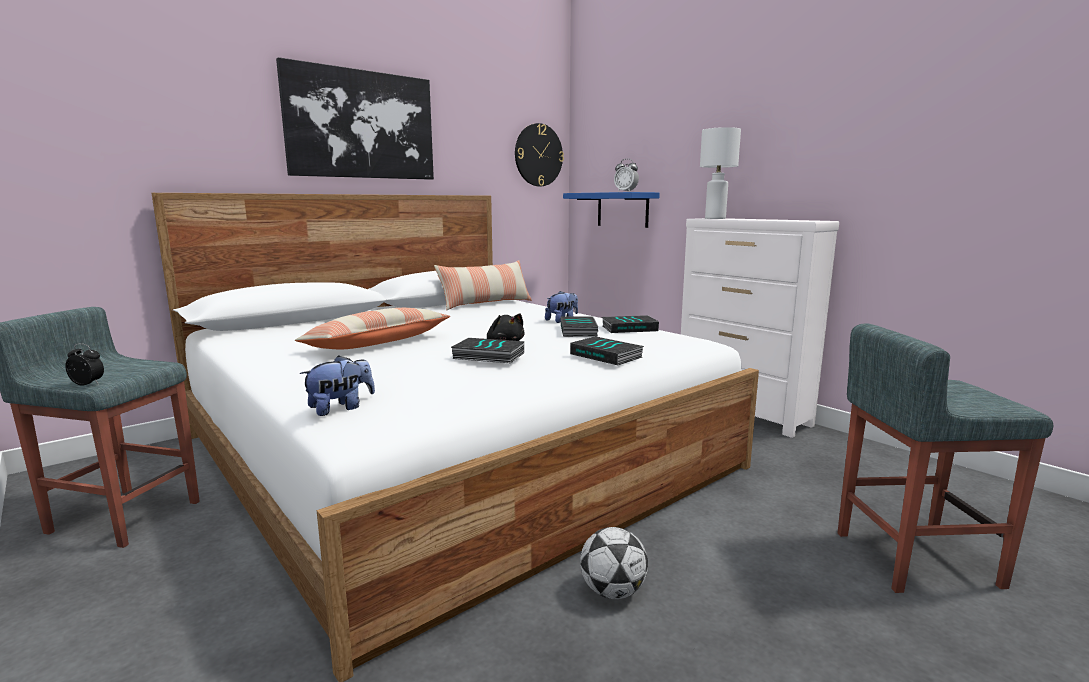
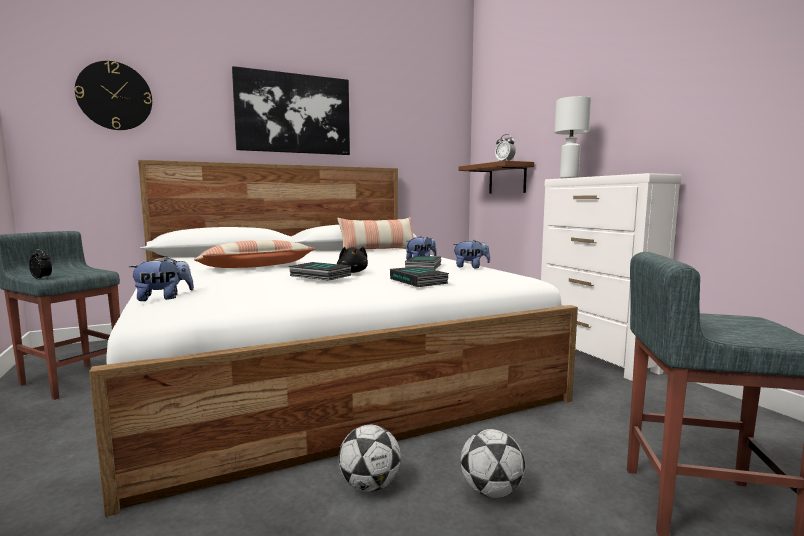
camera: 15 degrees right, 5 degrees down
wall clock [515,123,564,186] -> wall clock moved to [75,61,152,130]
blue shelf [563,192,660,228] -> brown shelf [459,161,534,194]
book [602,315,659,333] -> plush toy [452,240,490,268]
none -> football [461,429,525,498]

